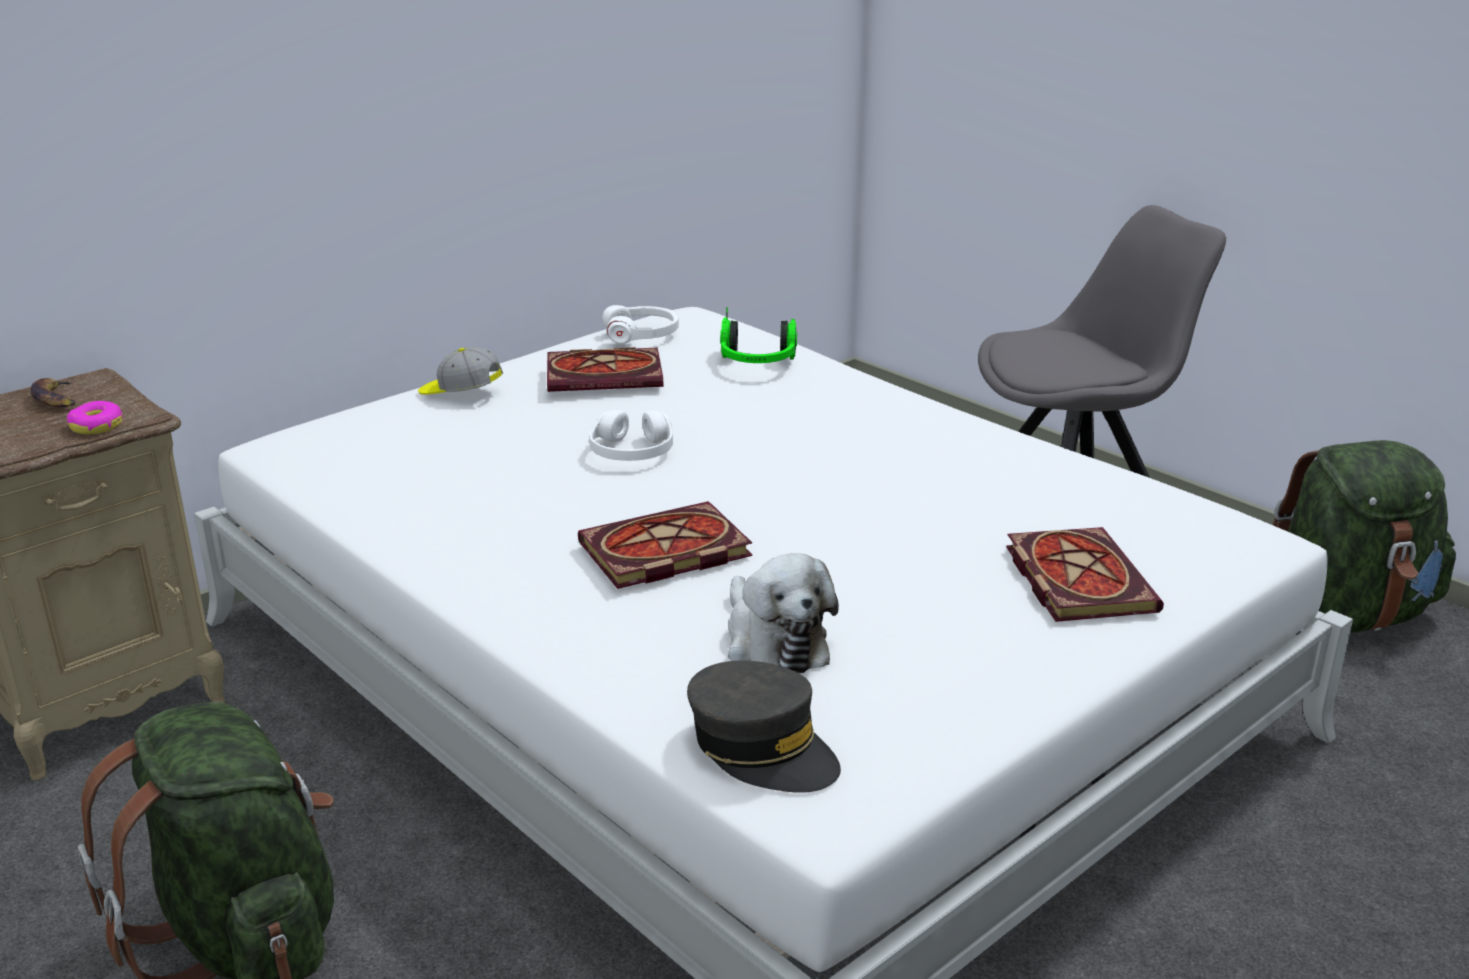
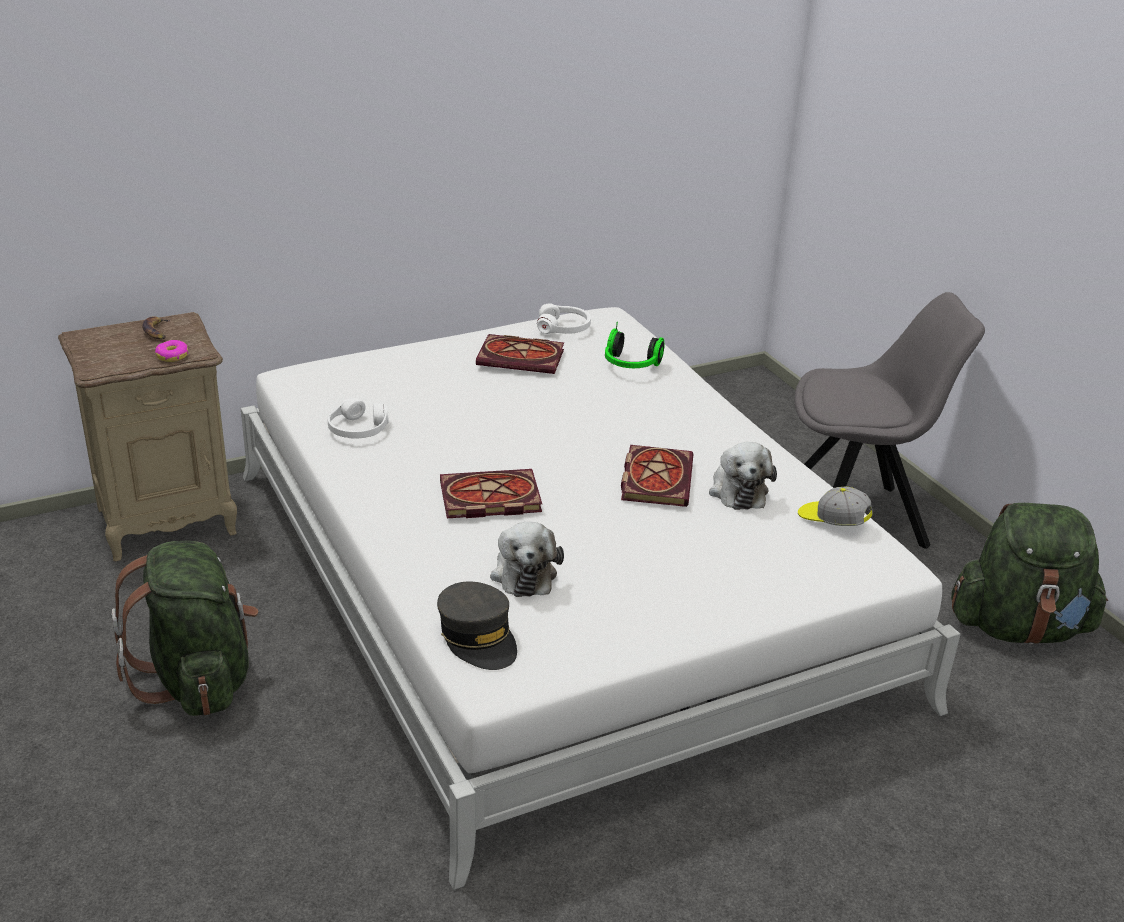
camera: 15 degrees right, 5 degrees up
cap [418,347,503,395] -> cap moved to [798,486,873,526]
white headphones [589,410,673,461] -> white headphones moved to [328,398,389,438]
book [1006,527,1164,622] -> book moved to [621,445,694,507]
none -> plush toy [709,442,777,510]

